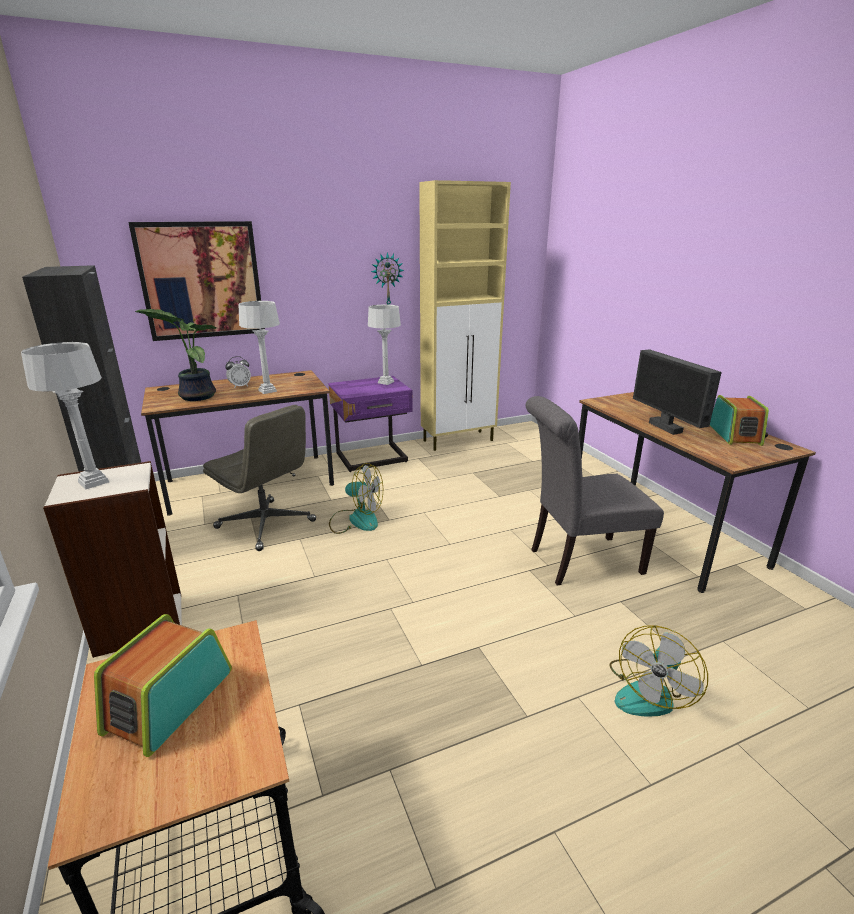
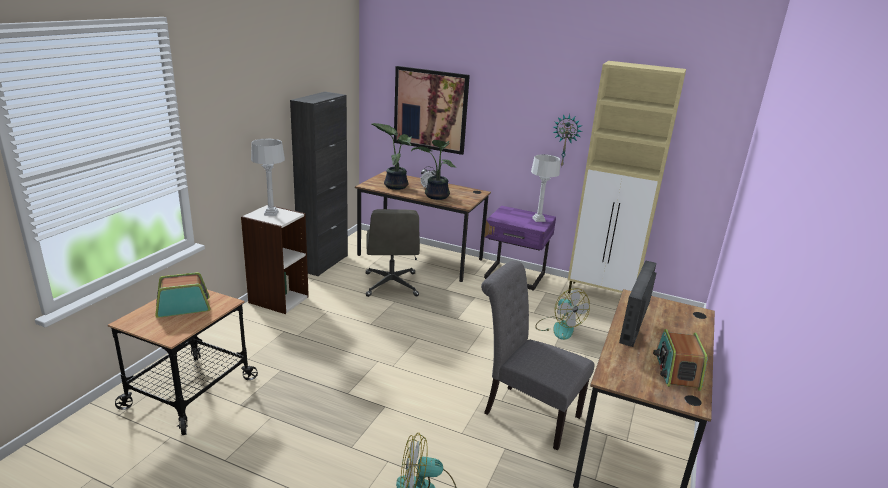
camera: 45 degrees right, 0 degrees up
grey table lamp [238,301,280,394] -> potted plant [411,140,456,200]
fan [329,463,383,534] -> fan moved to [535,288,590,340]
radio [710,395,769,446] -> radio turned 135 degrees clockwise [653,329,707,391]

